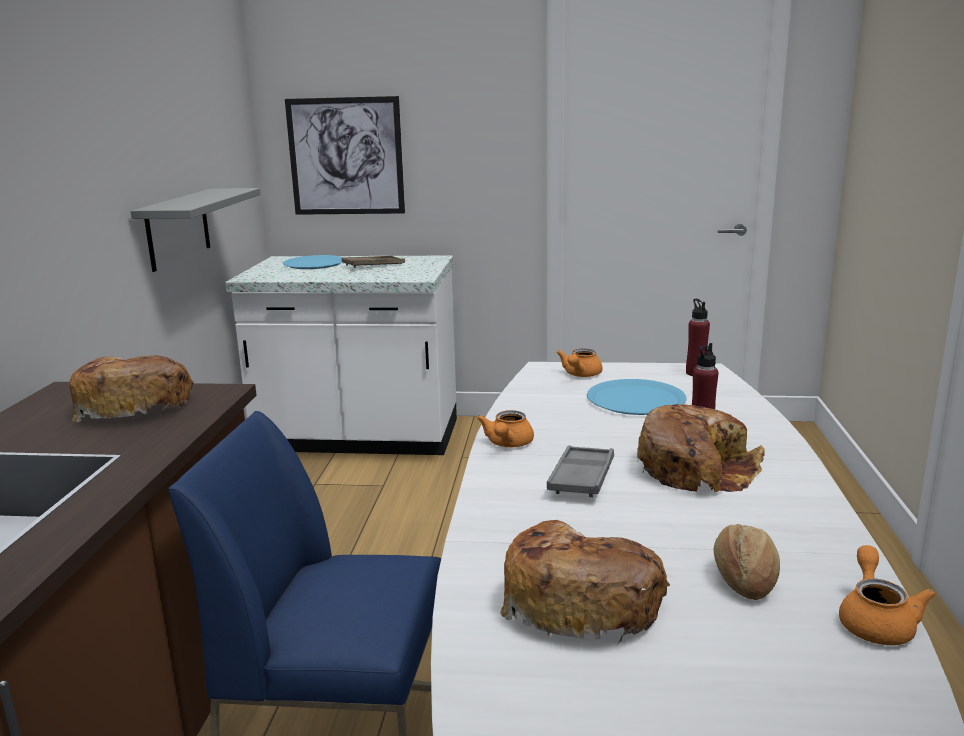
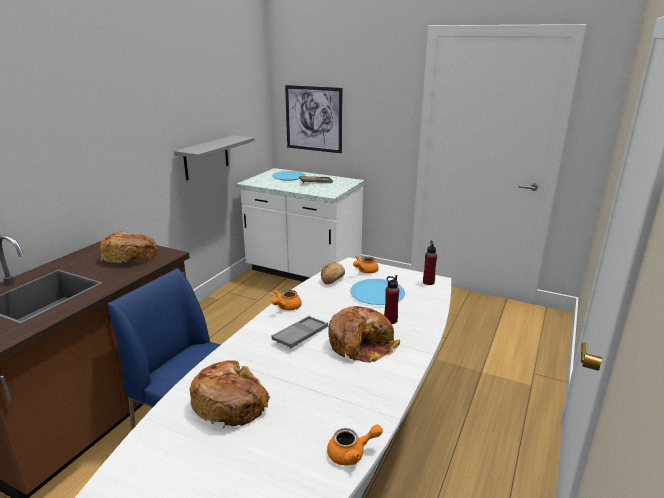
camera: 20 degrees right, 5 degrees up
bread [714,524,780,600] -> bread moved to [321,262,345,285]
orange teapot [839,545,935,645] -> orange teapot turned 45 degrees clockwise [327,424,383,465]

